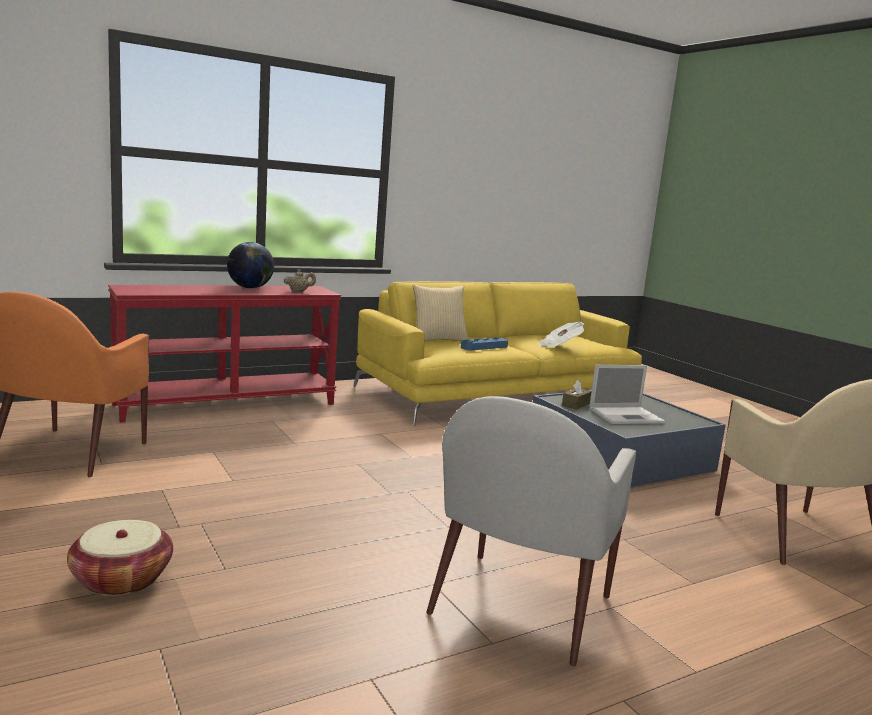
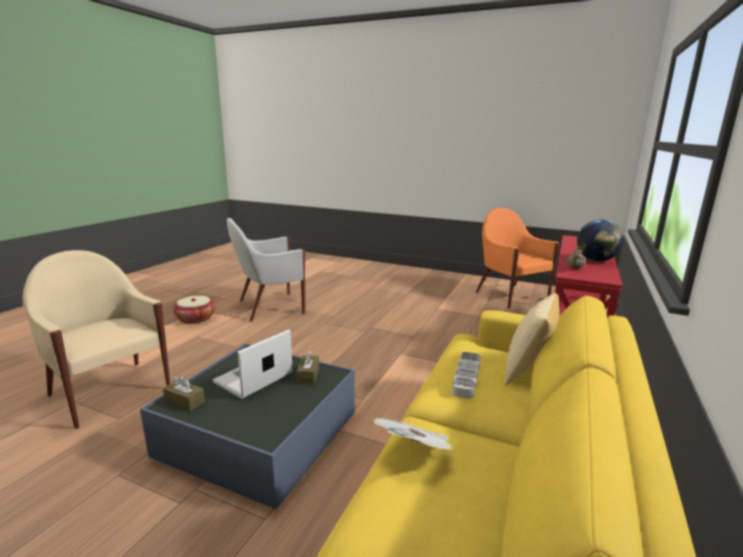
camera: 145 degrees right, 5 degrees up
basket [67,520,173,596] -> basket moved to [173,295,216,324]
white armchair [426,396,636,667] -> white armchair turned 105 degrees counterclockwise [227,218,305,322]
blue tray [461,338,508,351] -> grey tray [452,352,481,399]
none -> brown tissue box [163,376,205,411]

